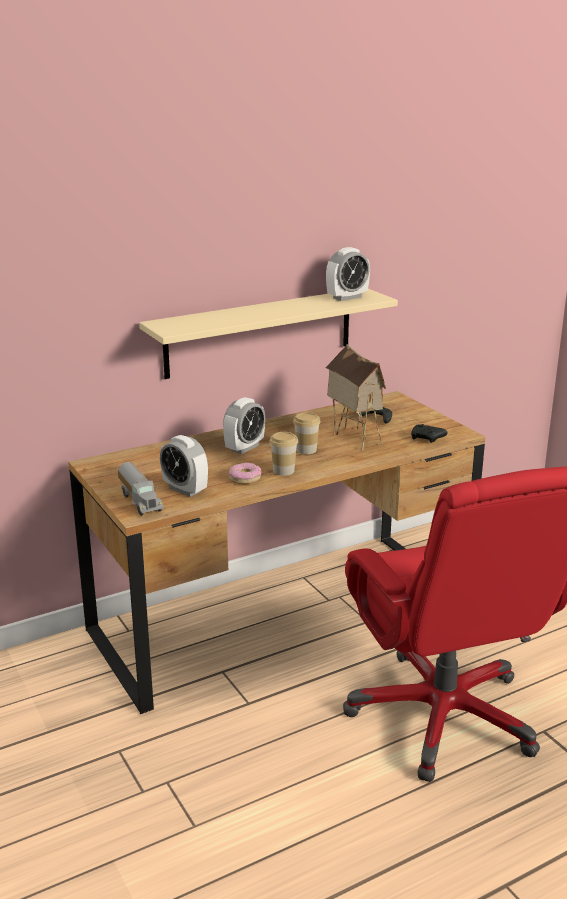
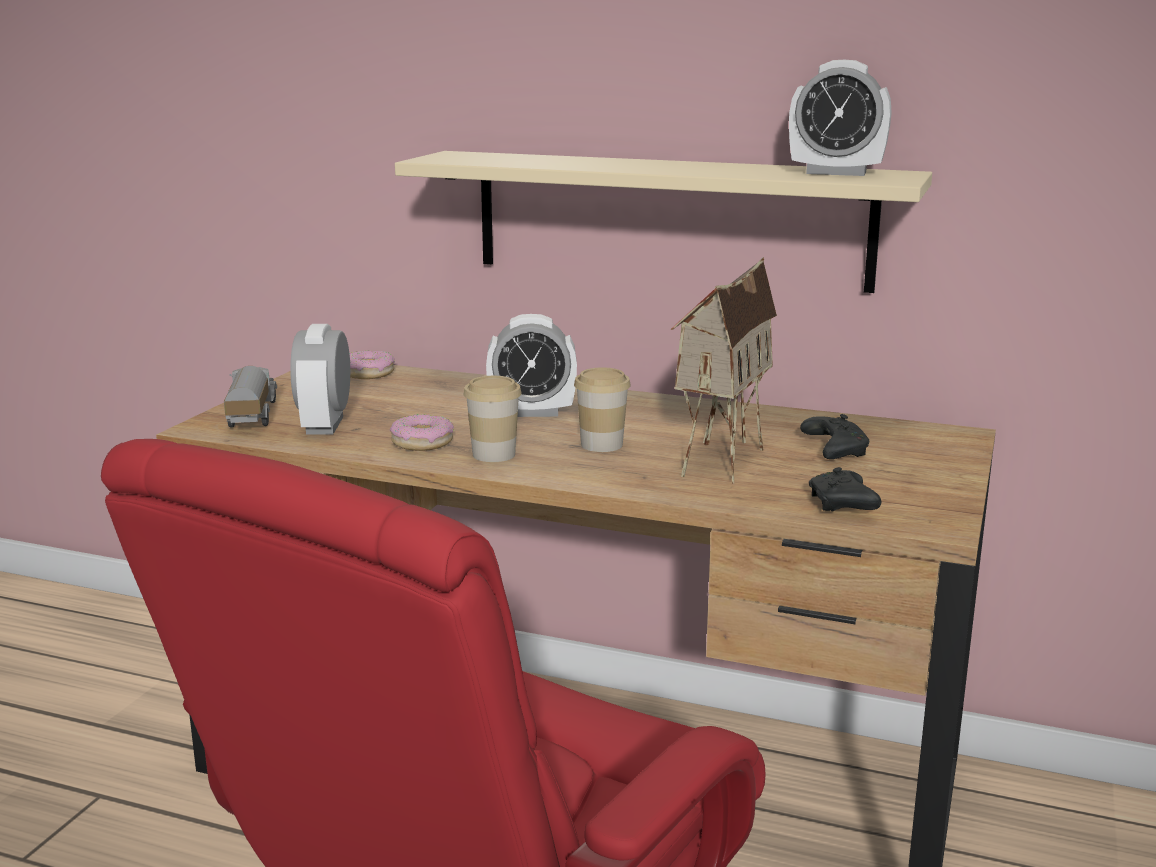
camera: 50 degrees right, 5 degrees down
toy truck [118,462,164,516] -> toy truck turned 150 degrees clockwise [224,366,277,428]
none -> donut [350,350,395,379]

